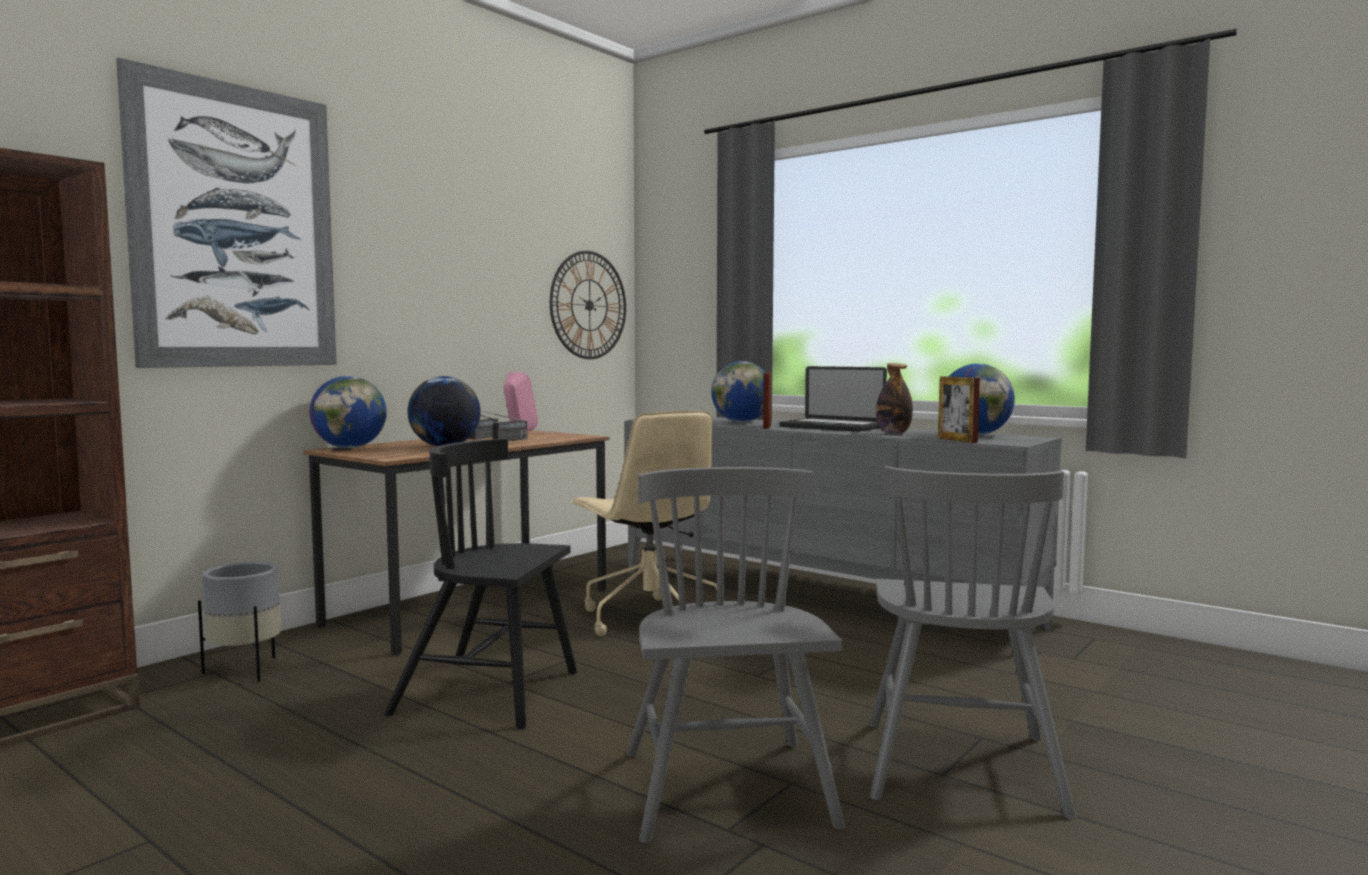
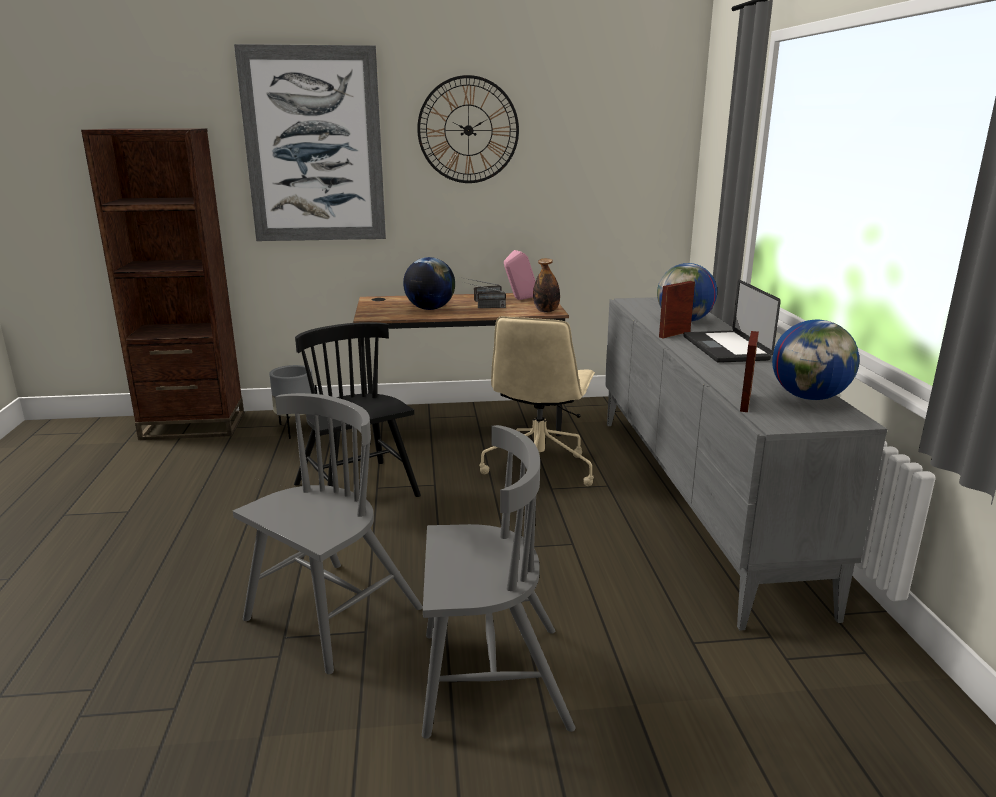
camera: 45 degrees right, 15 degrees up
globe [310,376,387,448] -> none
wall clock [550,251,626,359] -> wall clock moved to [417,75,519,183]
grey chair [869,466,1076,819] -> grey chair turned 150 degrees counterclockwise [422,425,576,739]
bottle [876,363,913,434] -> bottle moved to [533,258,560,312]

